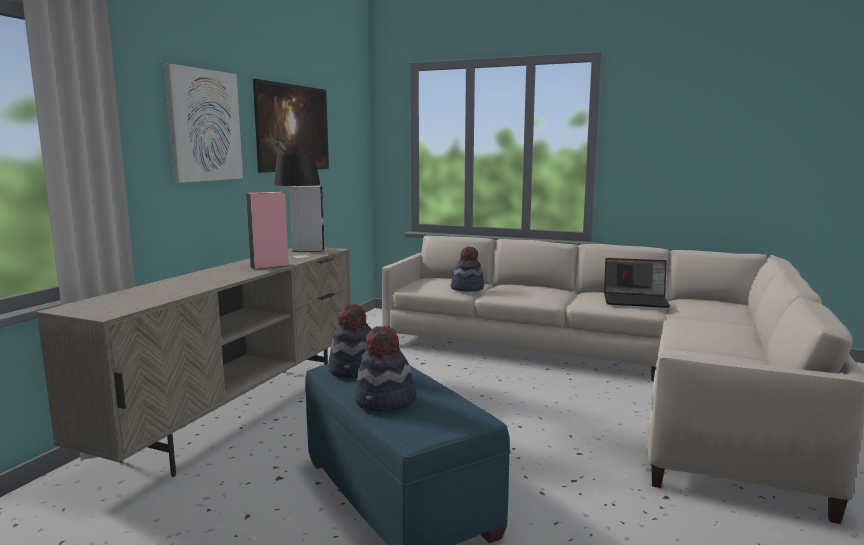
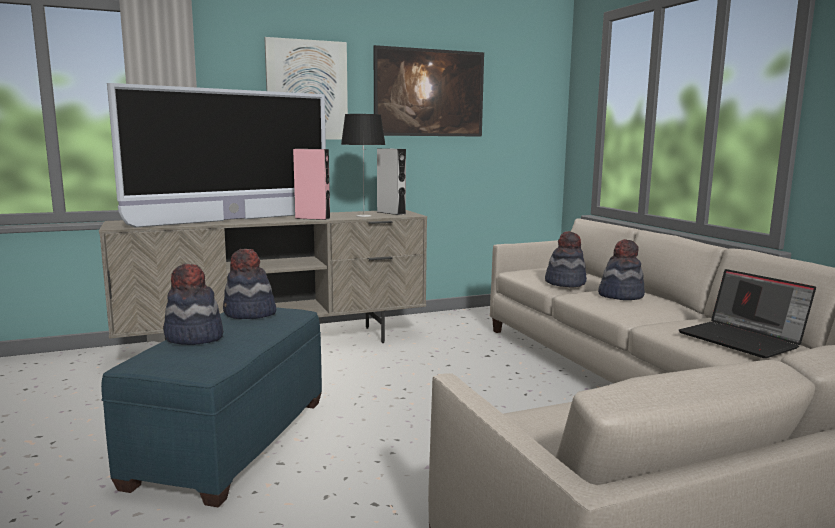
camera: 45 degrees right, 0 degrees up
none -> television [107,83,326,228]
none -> hat [598,239,645,300]

